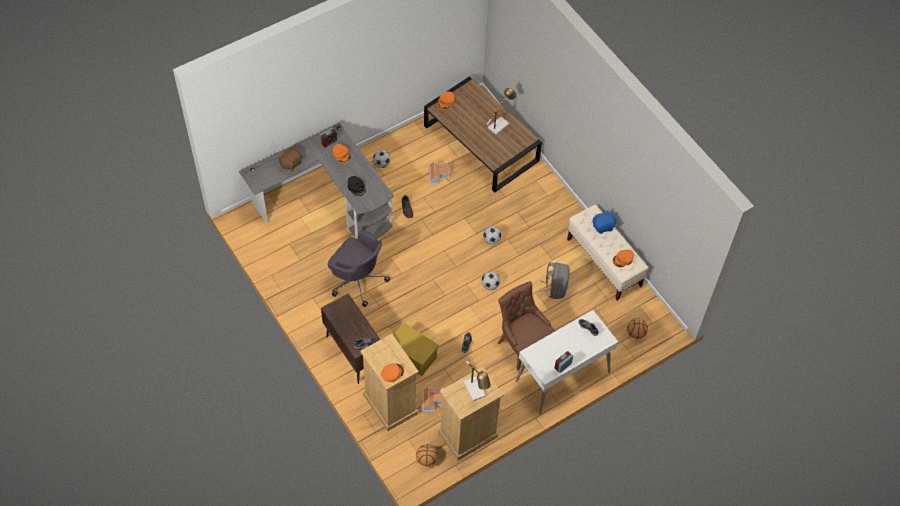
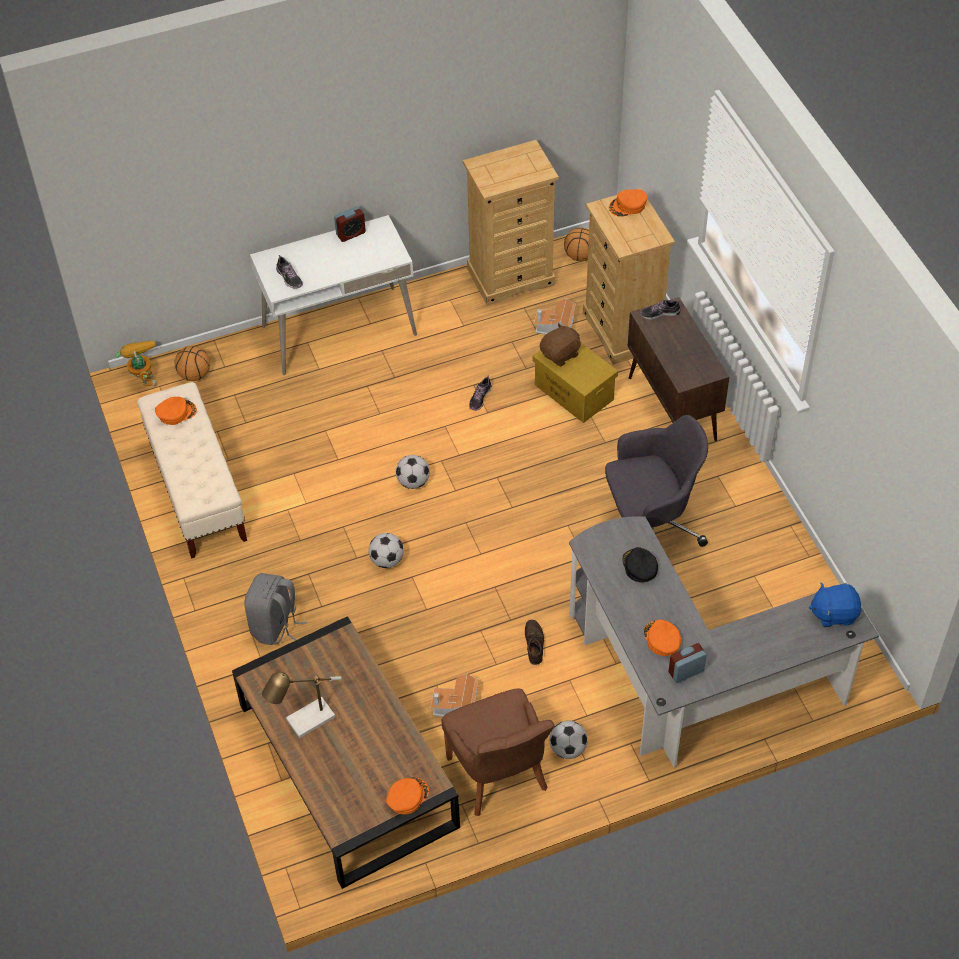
camera: 165 degrees left, 5 degrees down
brown plush toy [279,148,302,172] -> brown plush toy moved to [540,323,581,366]
grey office chair [328,230,390,307] -> grey office chair turned 120 degrees clockwise [605,415,708,547]
table lamp [464,361,491,401] -> none
brown chair [498,281,555,370] -> brown chair moved to [441,688,555,816]
grey backpack [539,262,570,299] -> grey backpack moved to [244,573,307,645]
blue plush toy [593,210,617,234] -> blue plush toy moved to [809,583,861,627]
none -> toy robot [116,340,157,387]

